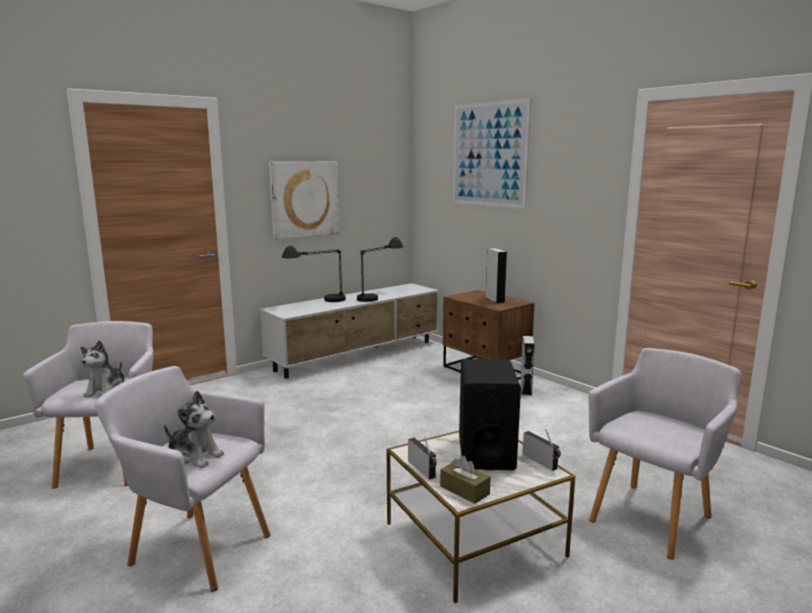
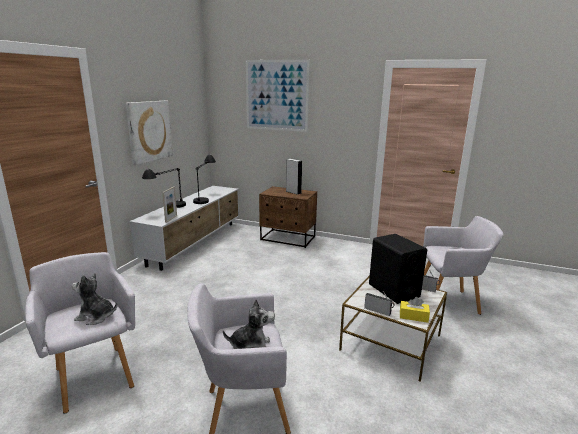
camera: 30 degrees left, 5 degrees up
plush toy [81,340,125,397] -> plush toy turned 120 degrees clockwise [72,273,117,325]
brown tissue box [440,456,491,504] -> yellow tissue box [400,297,430,323]
grey speaker [520,336,535,395] -> none
grey armchair [589,348,741,559] -> grey armchair turned 75 degrees clockwise [423,216,504,315]
none -> picture frame [162,187,177,223]

